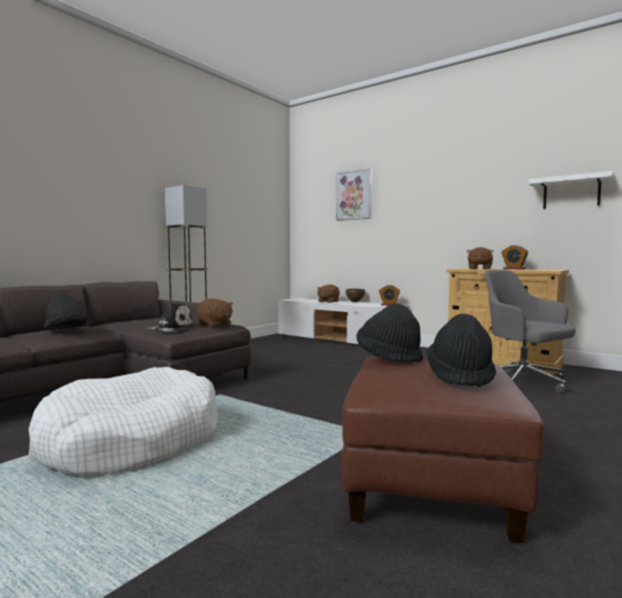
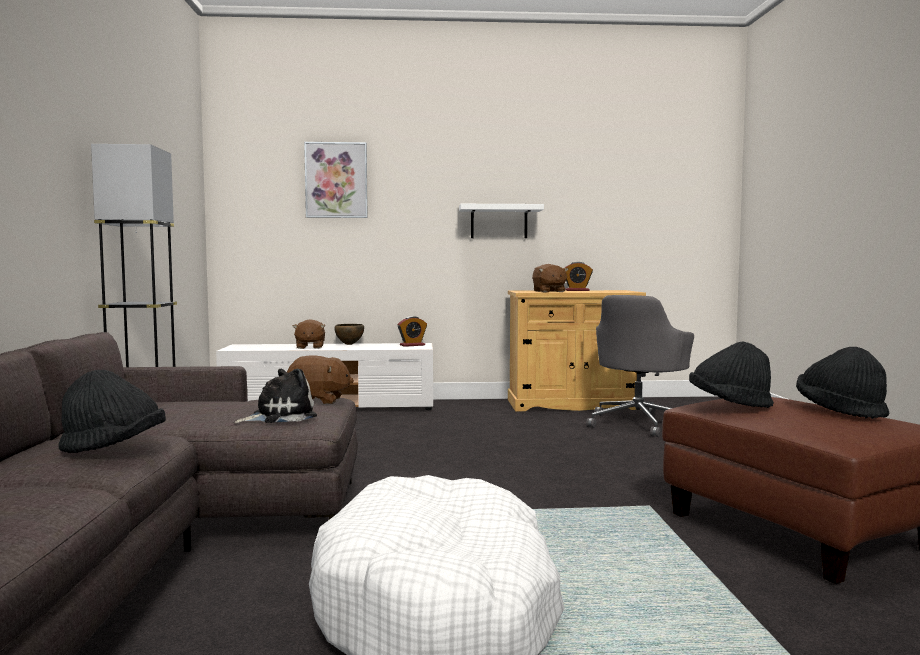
camera: 40 degrees left, 0 degrees up
grey office chair [484,270,576,393] -> grey office chair turned 75 degrees counterclockwise [586,295,694,437]
white shelf [528,171,615,209] -> white shelf moved to [459,204,544,238]

